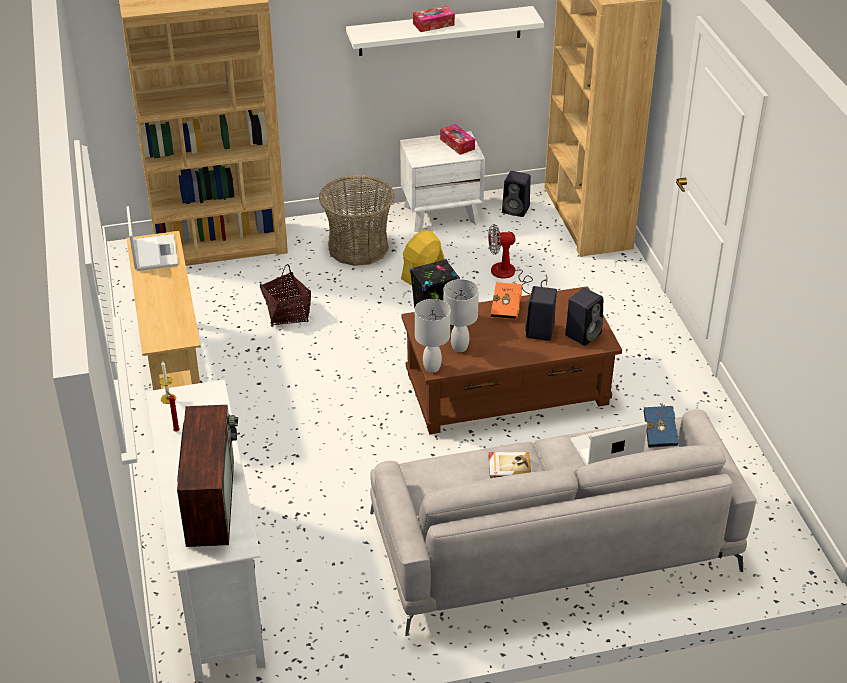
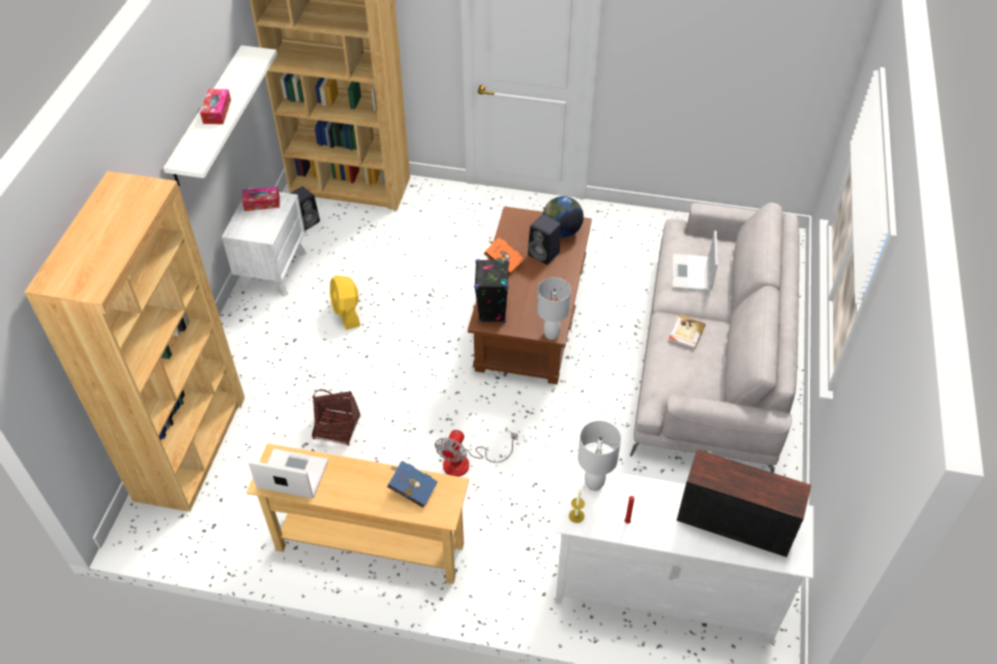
camera: 65 degrees left, 10 degrees up
basket [319,175,394,266] -> none
white table lamp [443,279,479,352] -> white table lamp moved to [578,421,621,491]
fan [488,224,547,294] -> fan moved to [435,430,518,477]
black speaker [565,288,603,346] -> globe [543,196,584,237]
blue book [643,403,678,448] -> blue book moved to [387,461,438,508]

